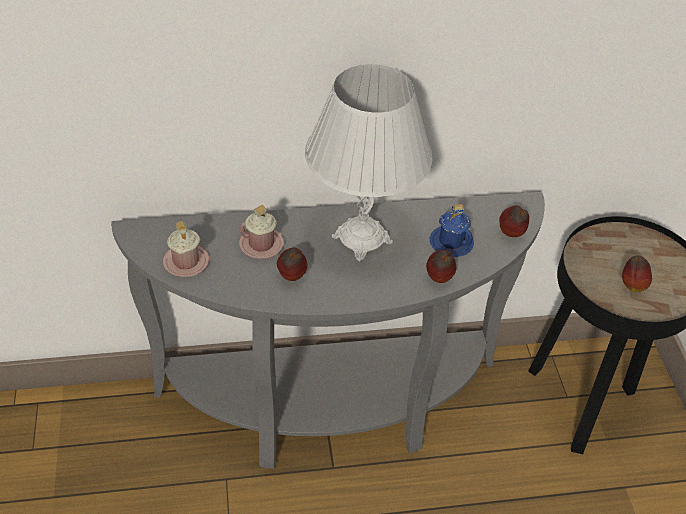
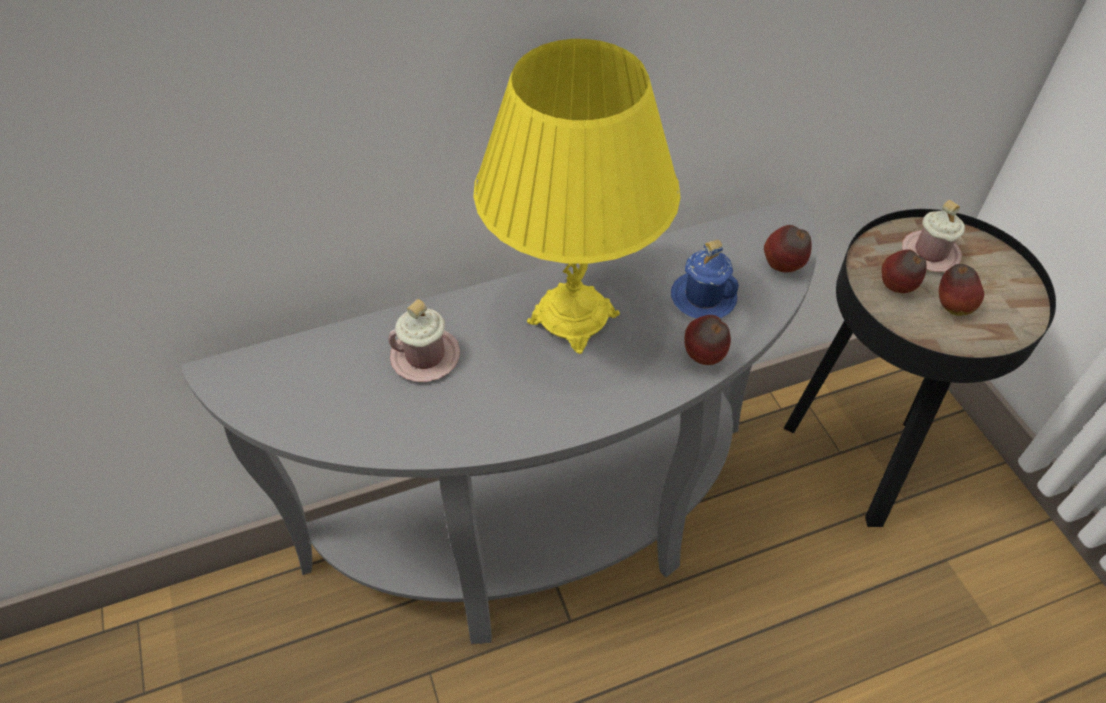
camera: 10 degrees left, 5 degrees up
pink mug [163,221,209,277] -> pink mug moved to [902,200,965,271]
apple [277,248,307,281] -> apple moved to [881,249,927,293]
white table lamp [305,64,433,261] -> yellow table lamp [473,39,681,354]

